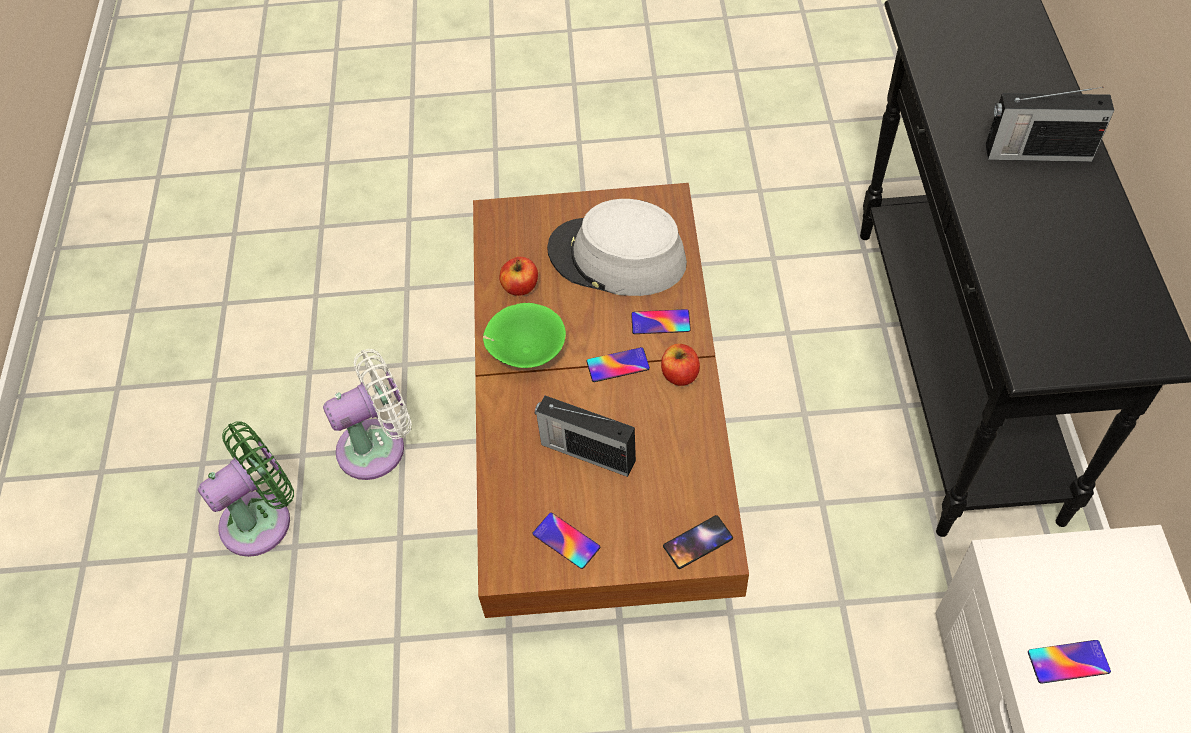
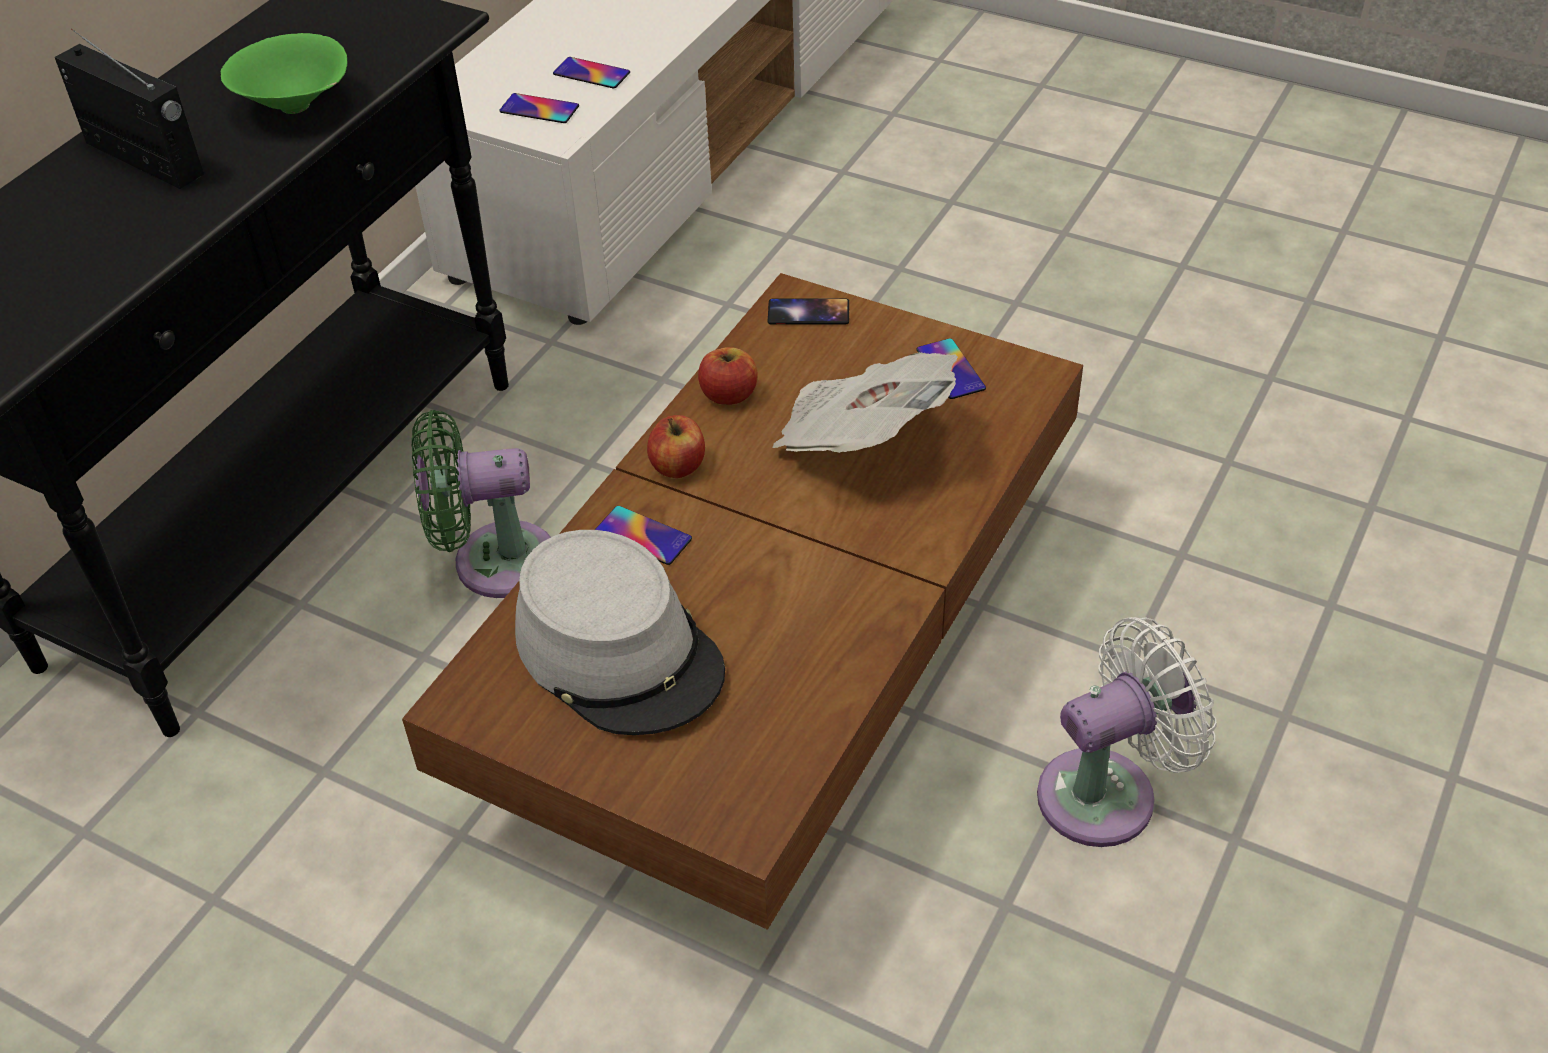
camera: 150 degrees left, 10 degrees down
green fan [198,422,294,557] -> green fan moved to [412,410,551,598]
white fan [323,349,412,480] -> white fan turned 150 degrees clockwise [1037,617,1217,847]
green bowl [483,303,566,368] -> green bowl moved to [221,33,347,114]
apple [499,257,538,296] -> apple moved to [698,347,758,405]
radio [535,396,636,477] -> newspaper [772,352,958,453]
phone [587,347,650,382] -> phone moved to [499,93,579,123]

